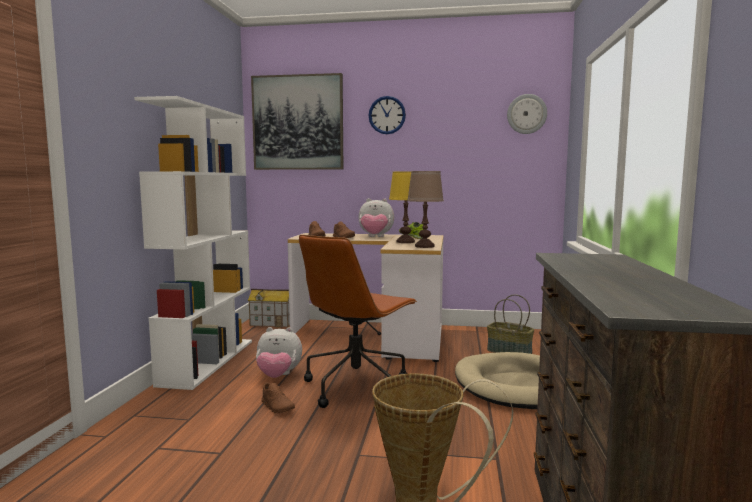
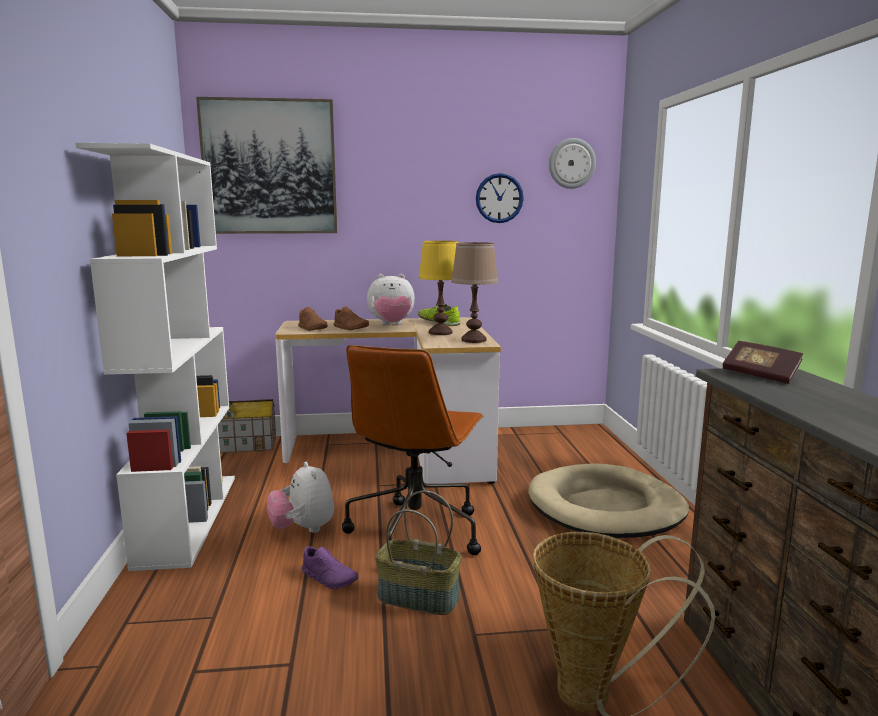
camera: 15 degrees left, 5 degrees up
plush toy [256,327,302,378] -> plush toy turned 75 degrees clockwise [267,462,334,533]
brown shoe [261,383,295,413] -> purple shoe [302,546,358,589]
wall clock [368,96,406,134] -> wall clock moved to [476,173,524,223]
basket [487,294,534,354] -> basket moved to [375,490,462,615]
none -> book [723,341,803,384]

